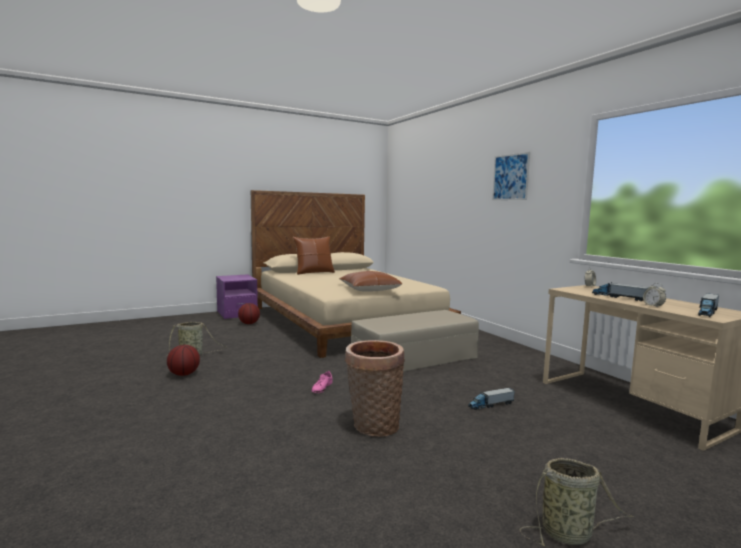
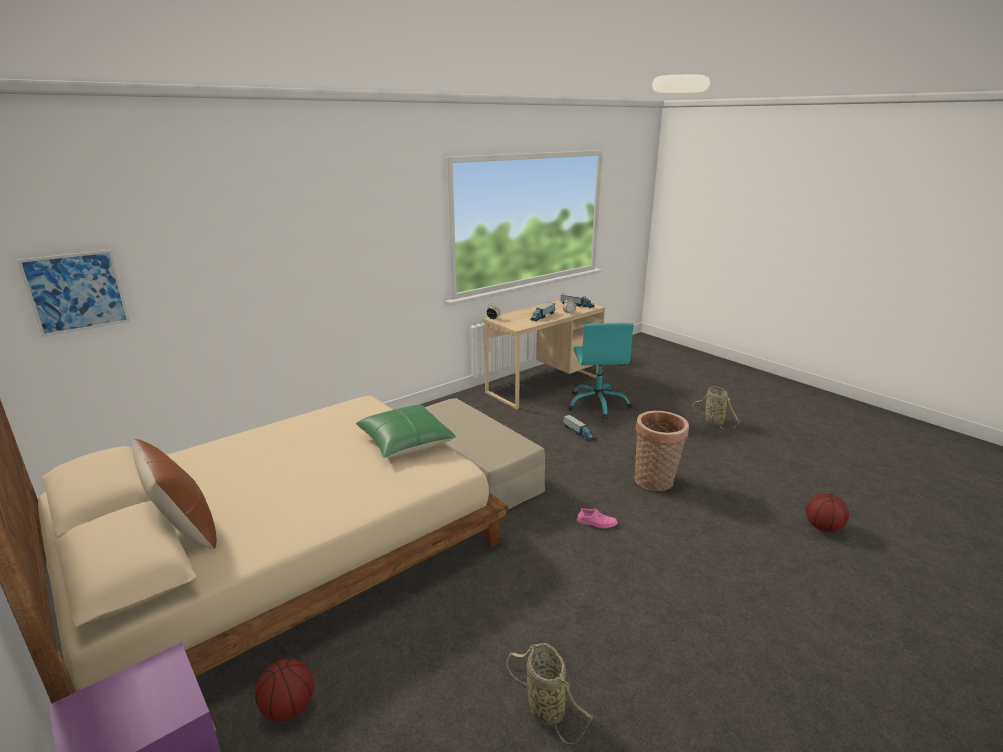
camera: 100 degrees left, 15 degrees up
basketball [167,345,200,376] -> basketball moved to [806,493,849,532]
brown pillow [339,271,402,292] -> green pillow [356,405,456,458]
picture [492,152,530,200] -> picture moved to [17,250,130,337]
none -> turquoise office chair [567,323,634,419]

